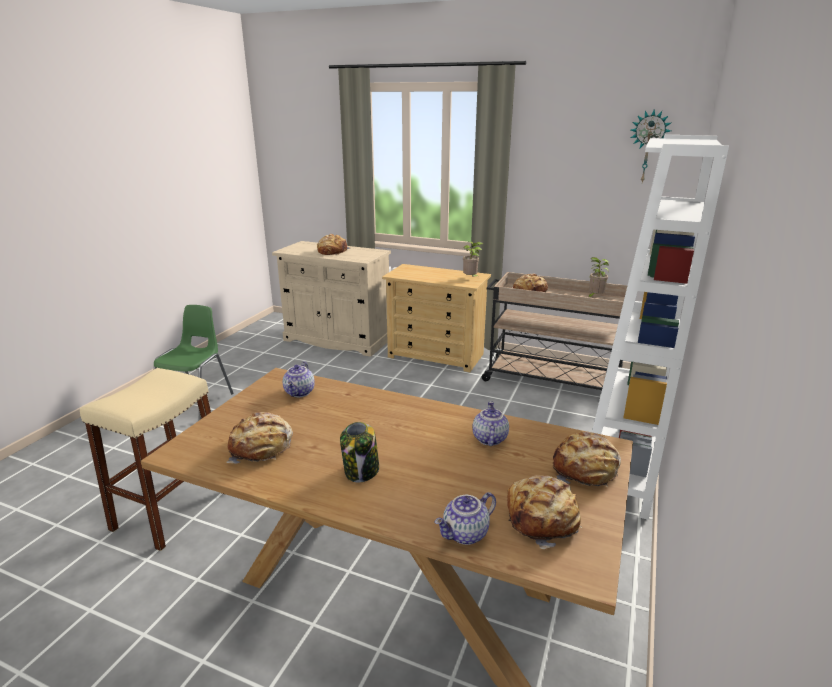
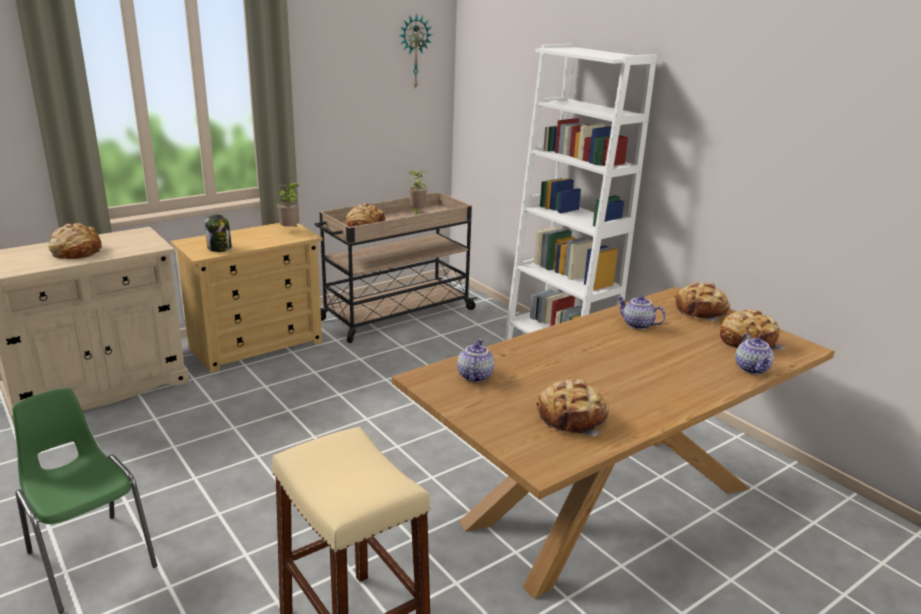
camera: 60 degrees left, 0 degrees up
teapot [283,361,315,397] -> teapot turned 120 degrees counterclockwise [457,339,494,382]
jar [340,422,379,482] -> jar moved to [204,214,232,252]

